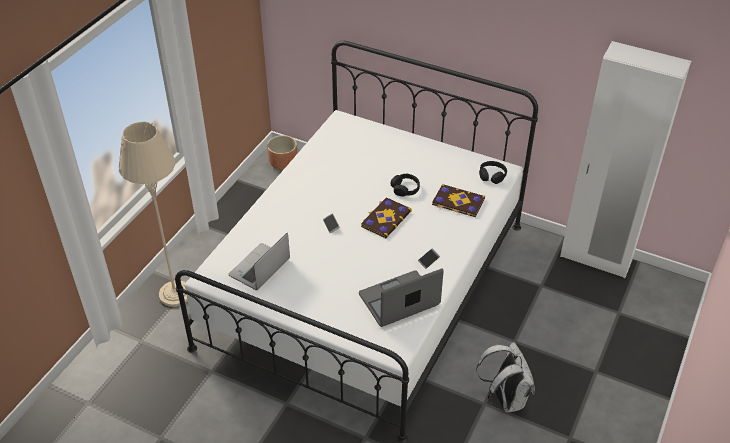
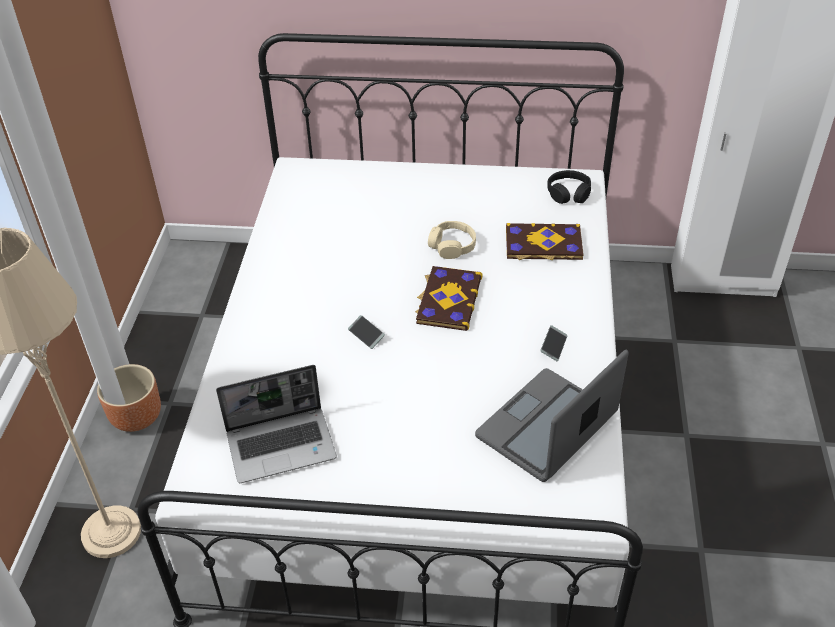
camera: 20 degrees left, 0 degrees up
laptop [228,233,290,290] -> laptop turned 120 degrees counterclockwise [216,365,337,483]
brown planter [267,135,297,170] -> brown planter moved to [97,364,161,432]
black headphones [390,173,420,197] -> beige headphones [428,221,476,259]
white backpack [476,342,535,413] -> none

